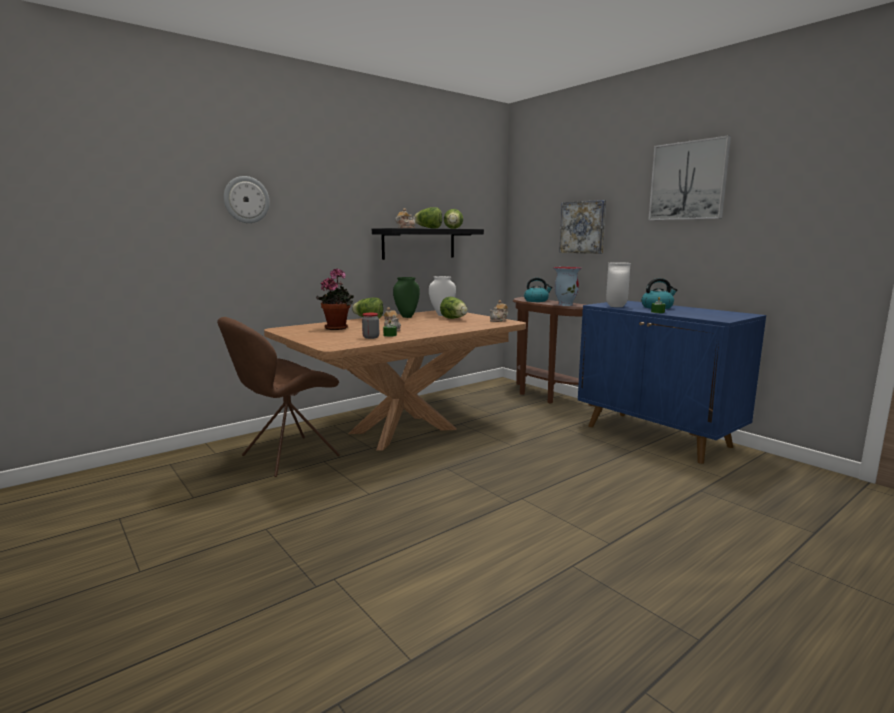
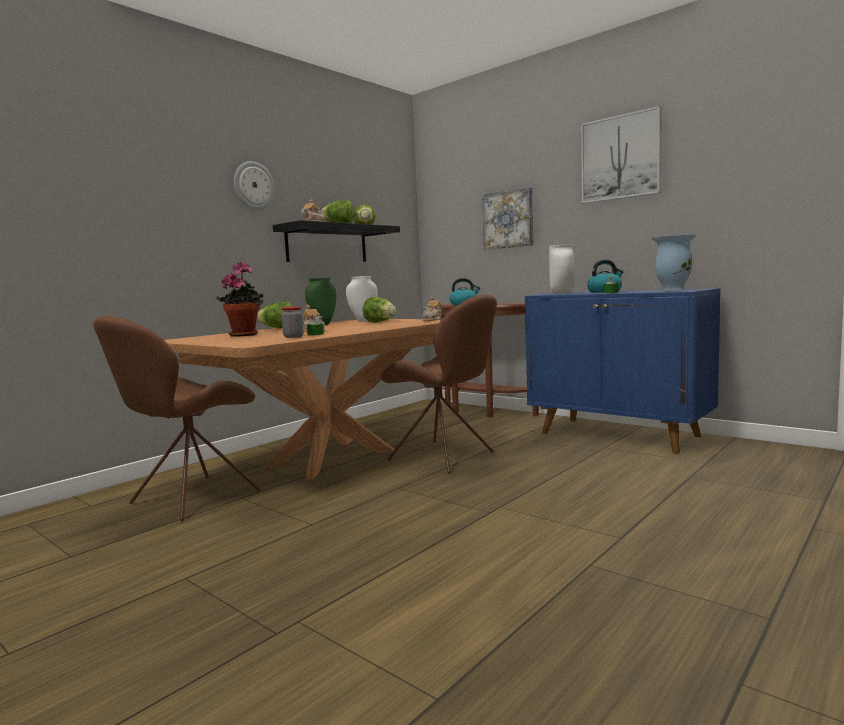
camera: 10 degrees left, 5 degrees down
wall clock [224,176,270,223] -> wall clock moved to [234,161,275,210]
vase [553,267,582,306] -> vase moved to [652,234,696,291]
none -> brown chair [380,294,497,473]

